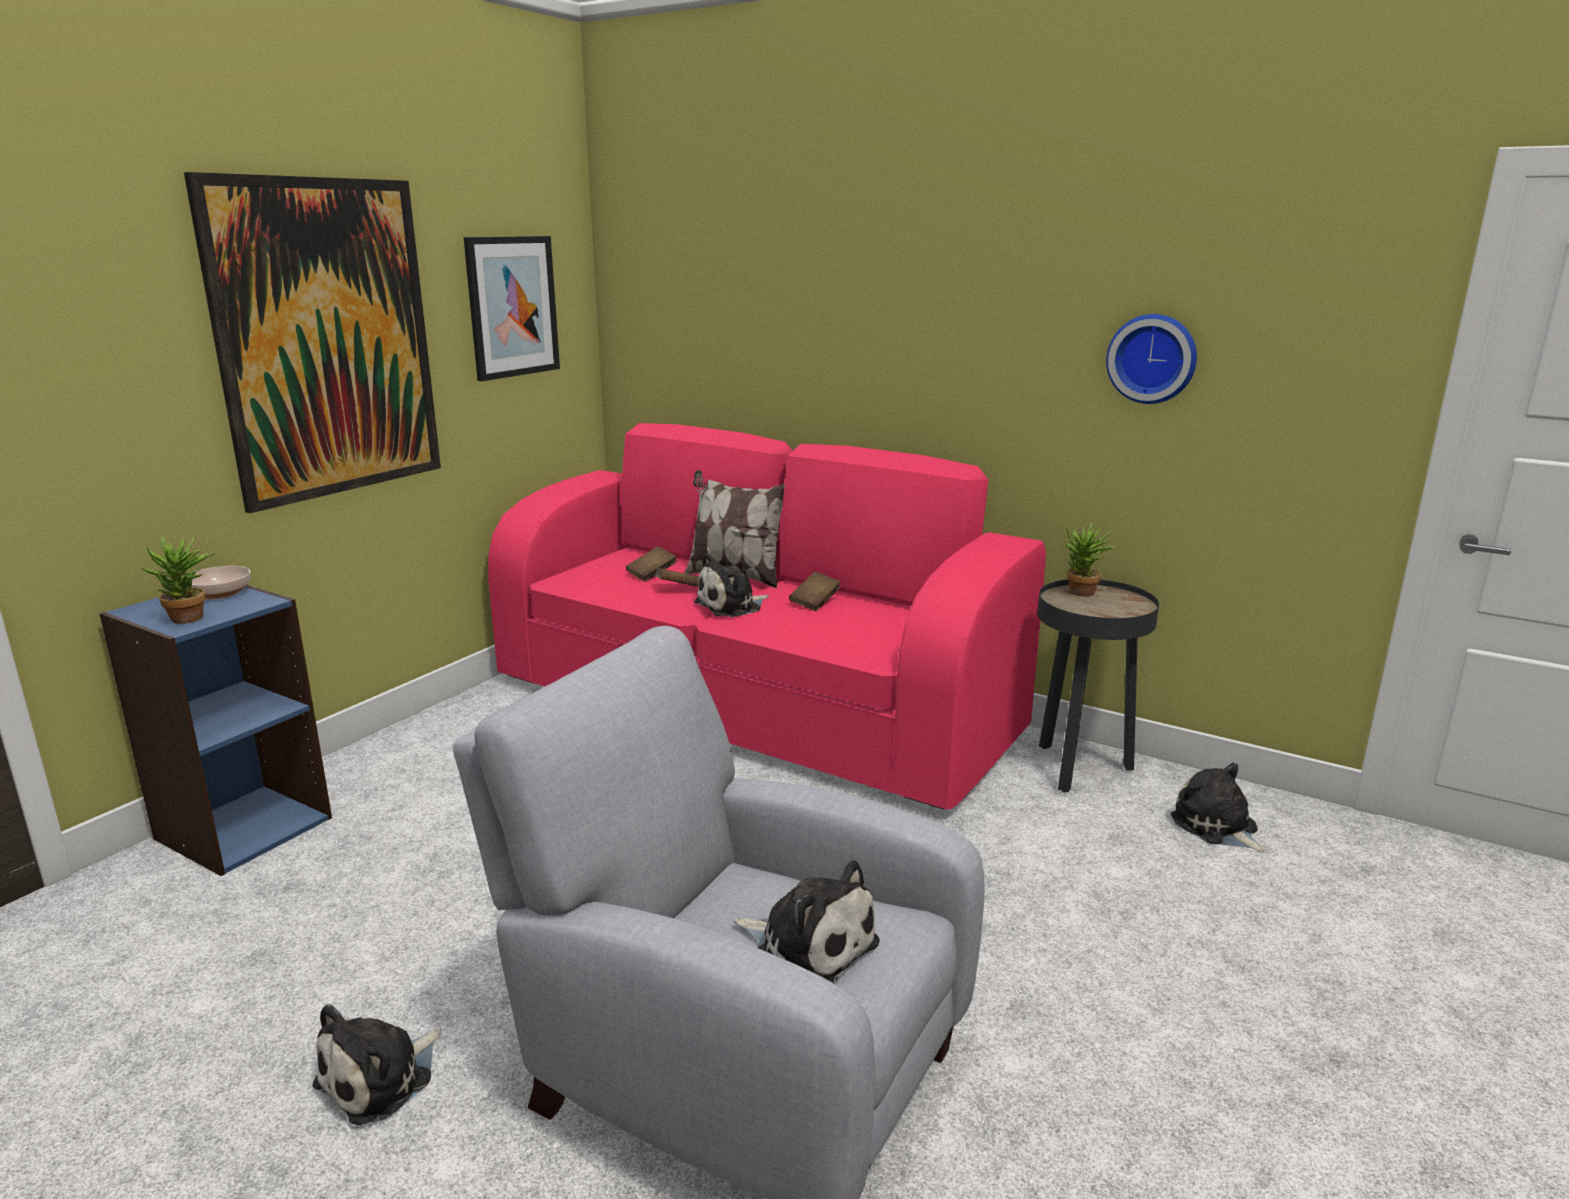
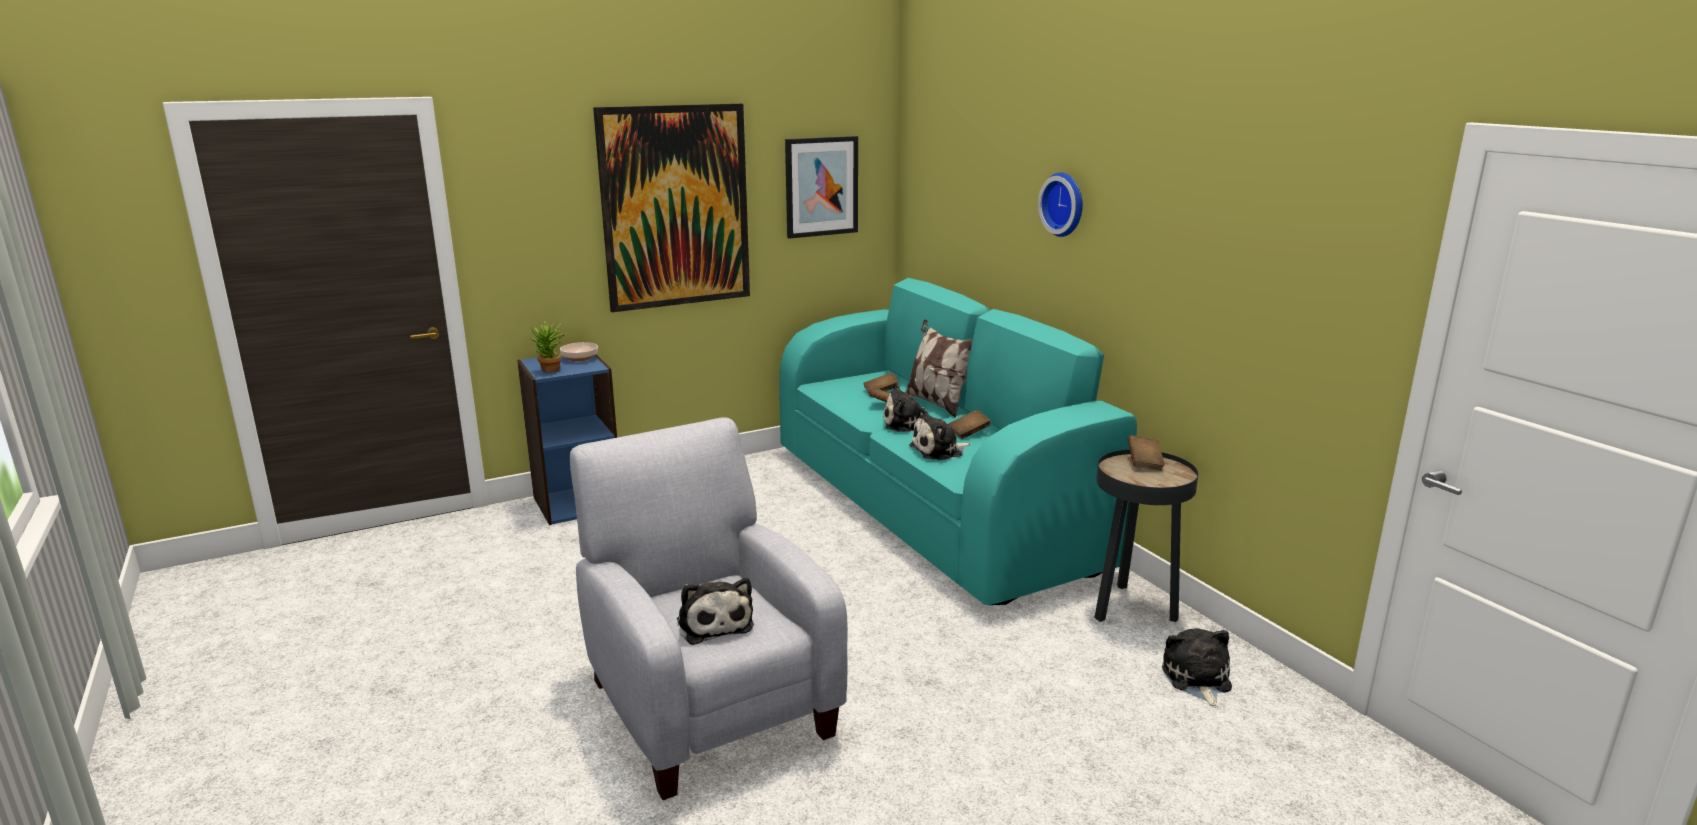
camera: 30 degrees right, 0 degrees up
plush toy [312,1004,441,1125] -> plush toy moved to [909,407,970,460]
pink sofa [488,423,1046,809] -> turquoise sofa [779,278,1137,605]
potted plant [1065,523,1115,597] -> brown book [1127,435,1165,471]
wall clock [1106,314,1197,404] -> wall clock moved to [1038,172,1083,237]

